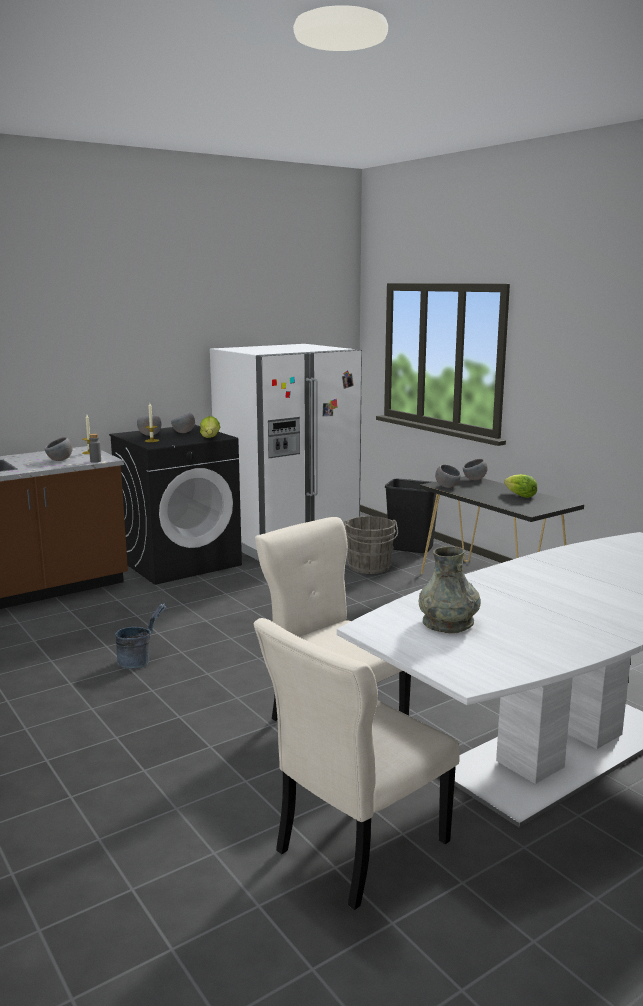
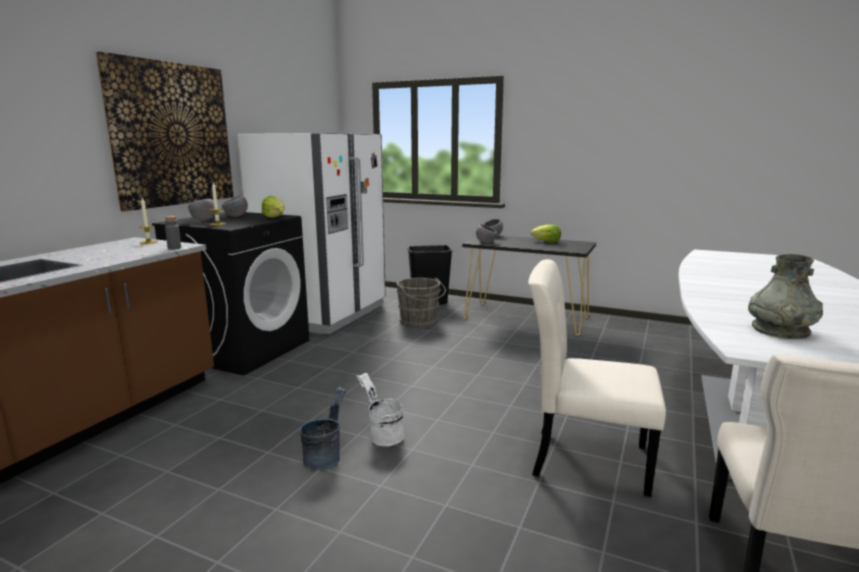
camera: 30 degrees left, 0 degrees up
grey bowl [45,437,73,461] -> none
none -> picture [95,51,234,211]
none -> white bucket [357,373,404,446]

